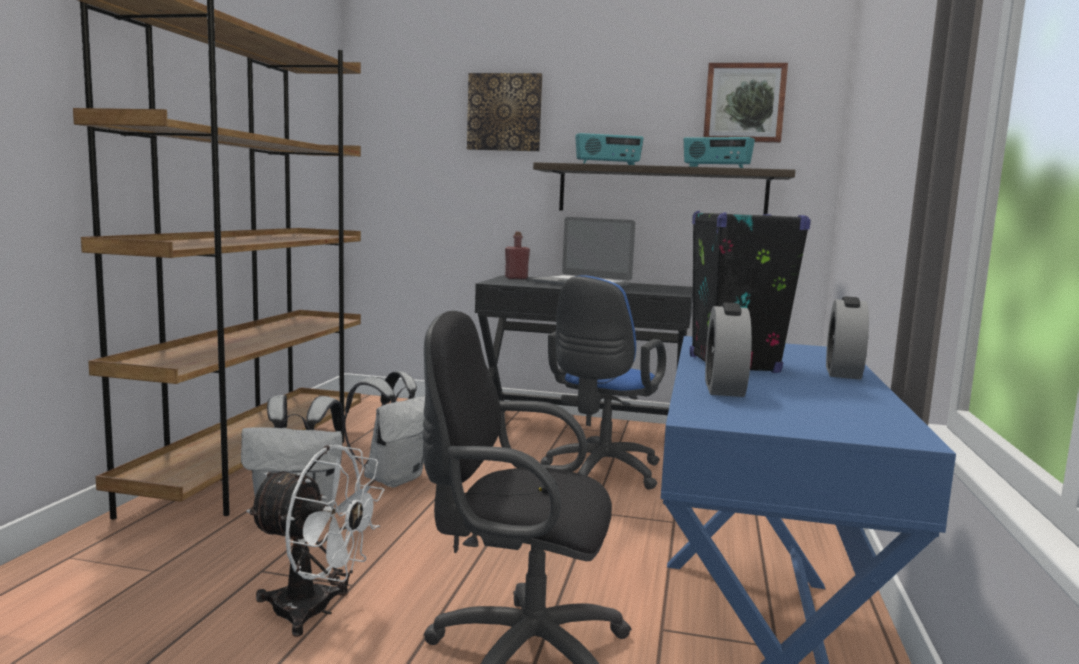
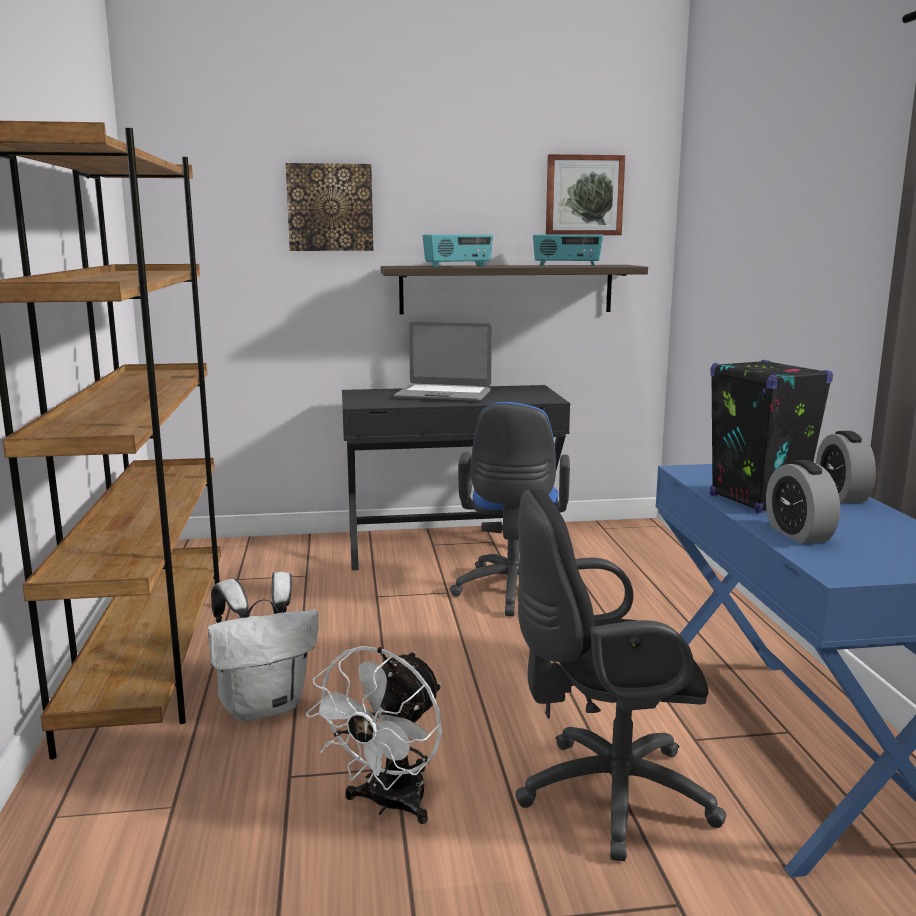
camera: 20 degrees left, 5 degrees up
white fan [246,445,384,637] -> white fan turned 120 degrees clockwise [306,646,442,824]
white backpack [344,371,425,488] -> none
red bottle [505,232,530,279] -> none

